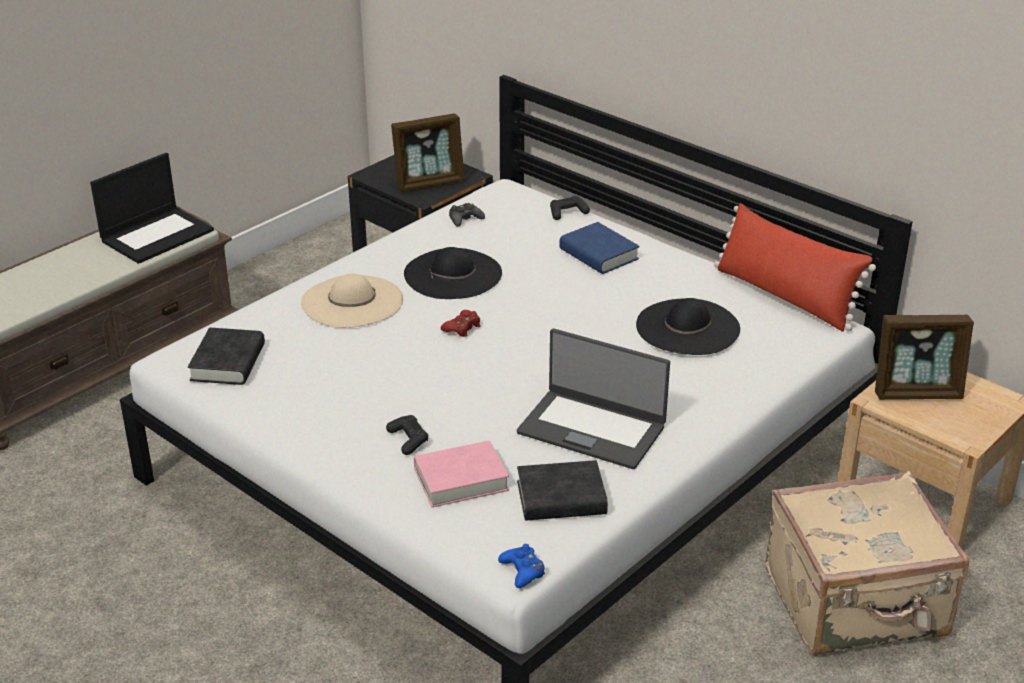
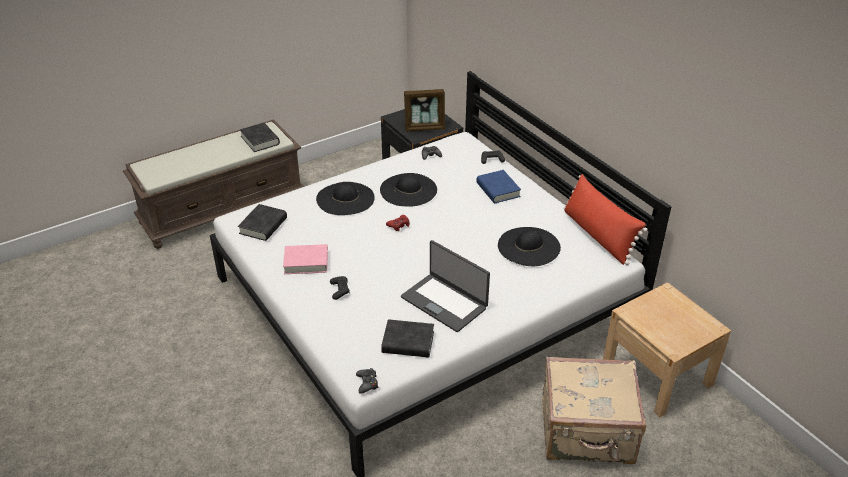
camera: 15 degrees right, 5 degrees up
laptop [90,153,214,264] -> black book [240,123,280,152]
beige hat [301,274,403,328] -> black hat [316,182,375,215]
pink book [414,441,509,507] -> pink book moved to [283,244,328,274]
blue game controller [498,544,545,588] -> black game controller [356,368,379,394]
picture frame [875,315,974,400] -> none

